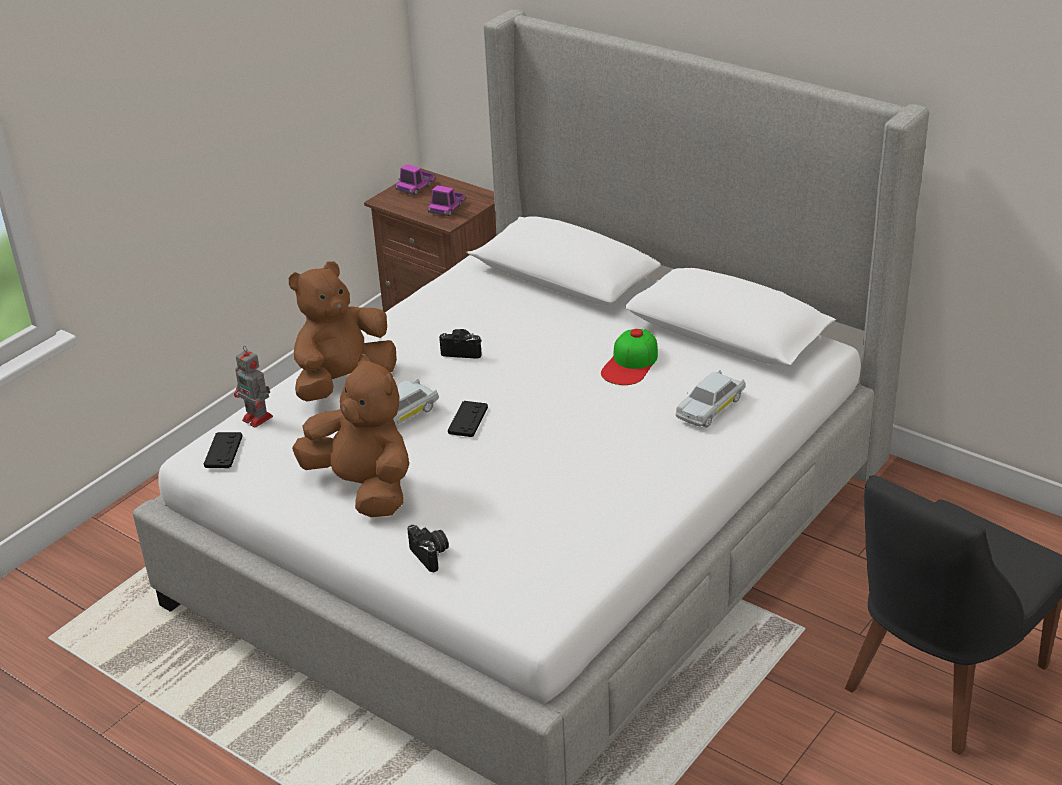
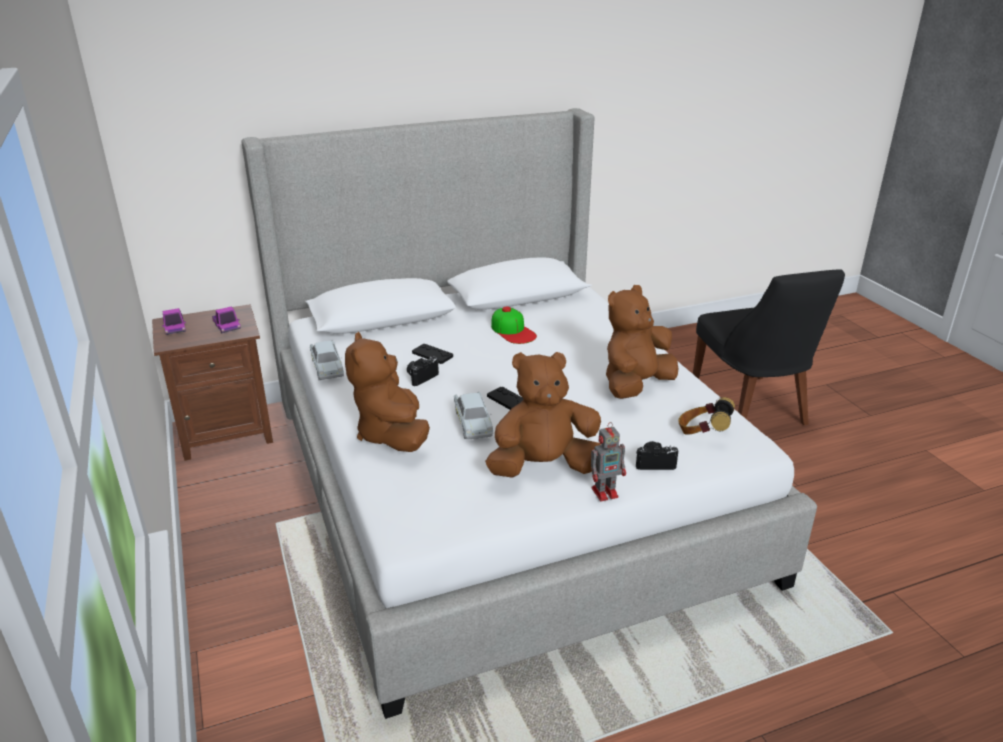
camera: 60 degrees left, 5 degrees down
black game controller [204,432,243,468] -> black game controller moved to [412,344,453,364]
toy robot [234,346,273,428] -> toy robot moved to [591,422,626,501]
white toy car [675,370,746,428] -> white toy car moved to [310,341,344,380]
none -> brown plush toy [606,285,678,399]
none -> headphones [678,397,735,435]

